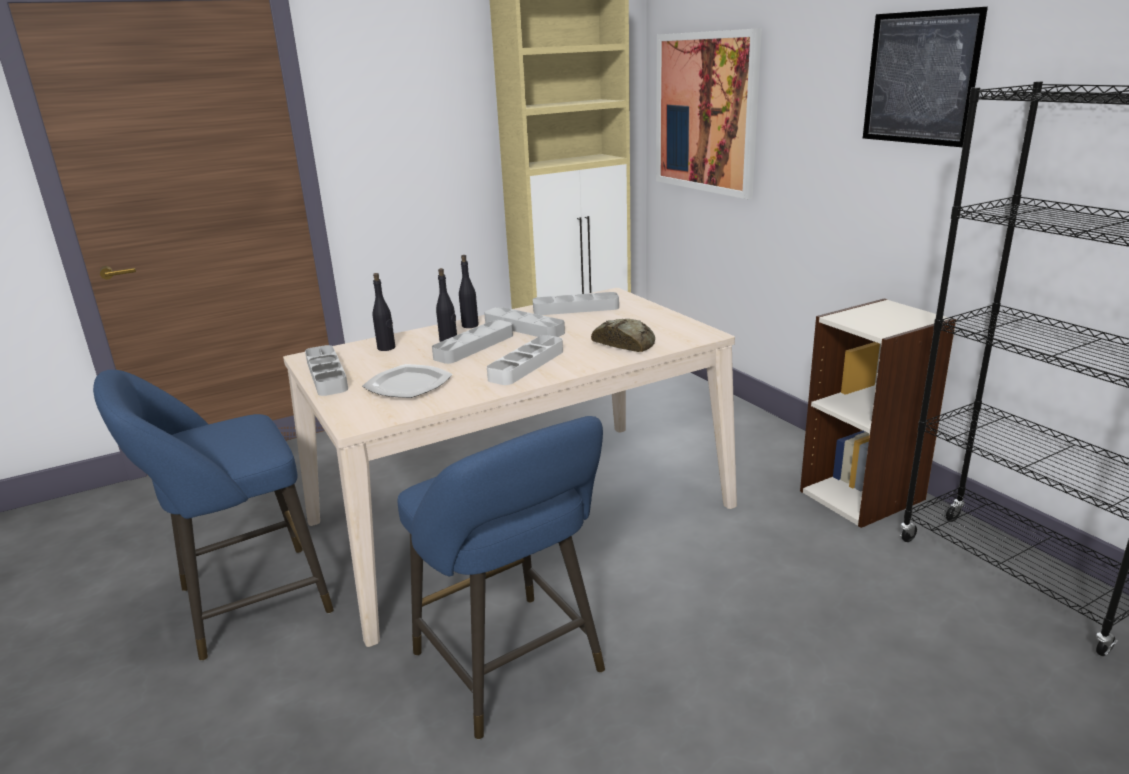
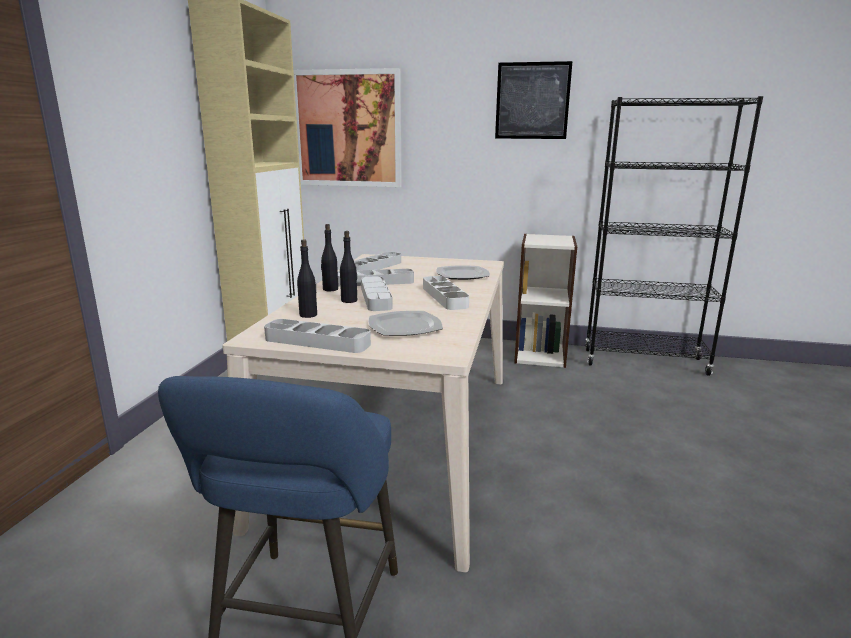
camera: 50 degrees left, 5 degrees down
blue stool [398,416,605,740] -> none
bread [591,319,655,352] -> plate [436,265,490,280]

